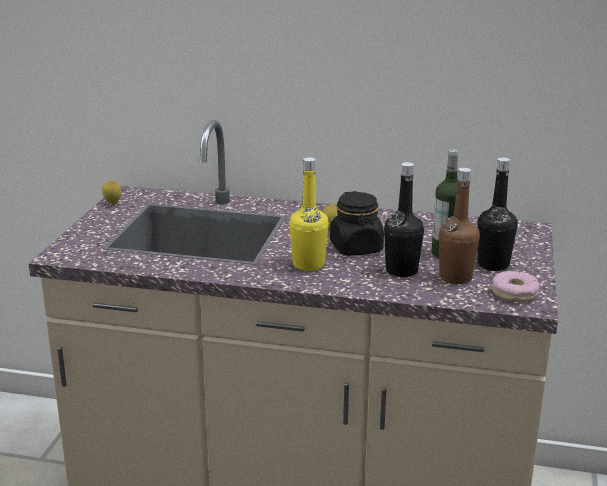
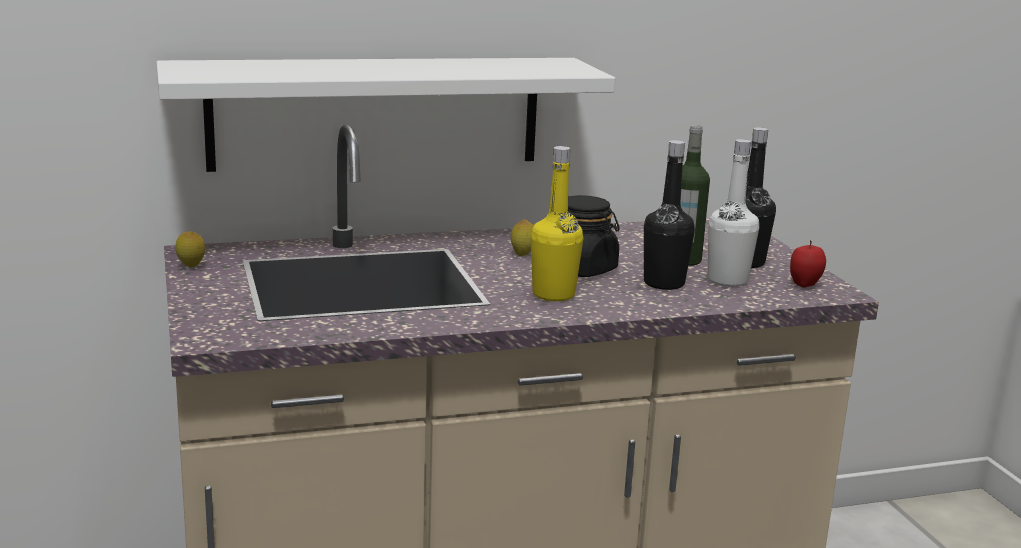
camera: 30 degrees left, 5 degrees down
brown bottle [439,168,480,284] -> white bottle [708,139,759,287]
donut [492,271,540,302] -> apple [790,241,826,288]
none -> white shelf [156,58,615,172]

